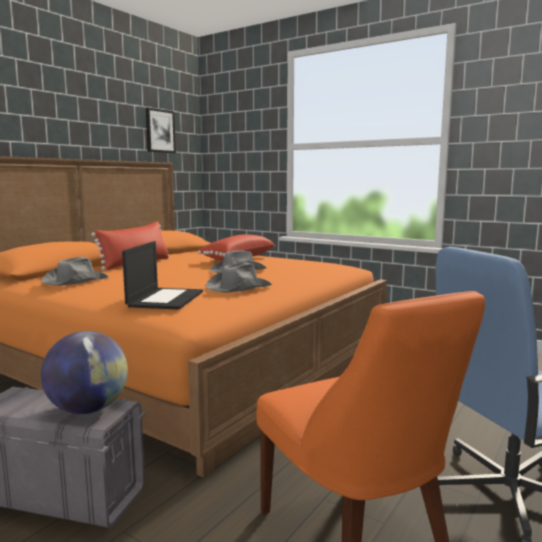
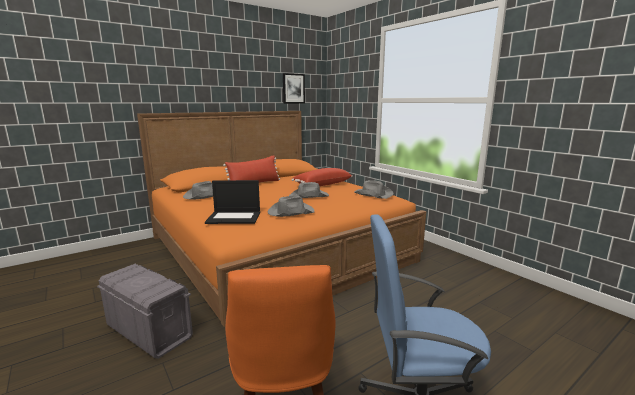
camera: 20 degrees right, 5 degrees up
globe [41,331,128,414] -> none
laptop [122,241,203,310] -> laptop turned 60 degrees clockwise [205,180,260,224]
none -> grey hat [354,180,394,199]

